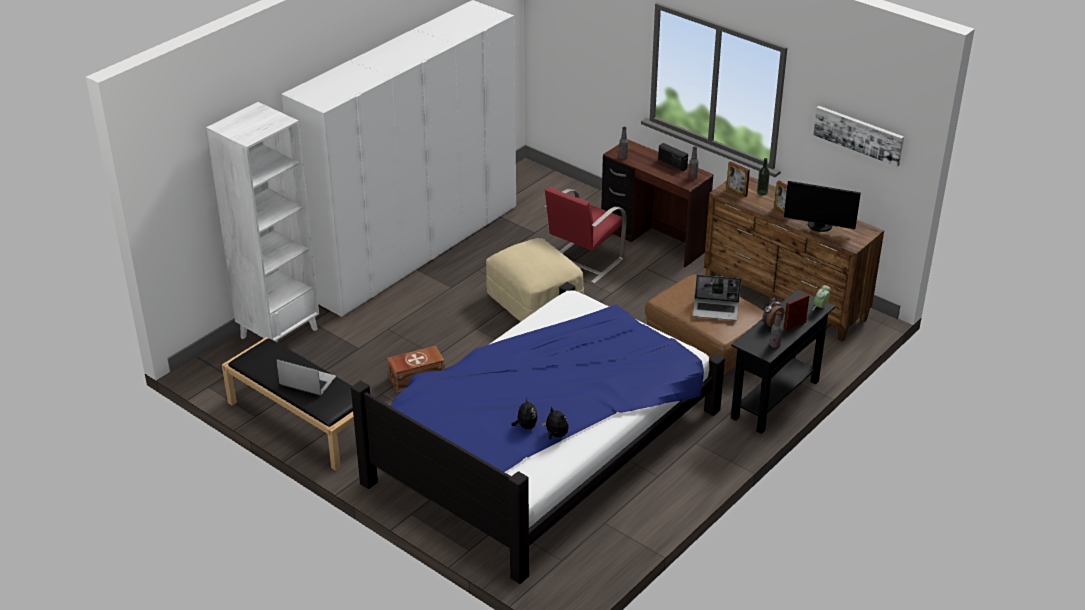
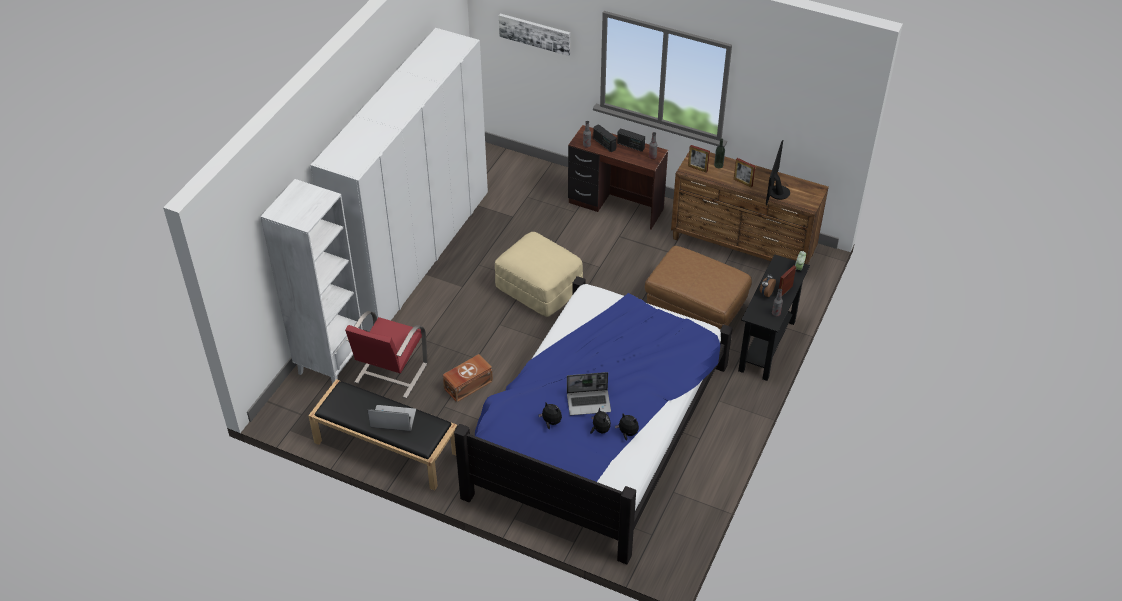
camera: 15 degrees left, 10 degrees up
red chair [544,187,627,284] -> red chair moved to [345,311,428,398]
laptop [693,275,741,321] -> laptop moved to [567,372,611,415]
monitor [784,181,861,232] -> monitor turned 105 degrees clockwise [766,140,790,206]
picture [813,106,904,167] -> picture moved to [499,14,570,56]
none -> plush toy [539,402,562,429]
none -> radio [593,125,617,152]

